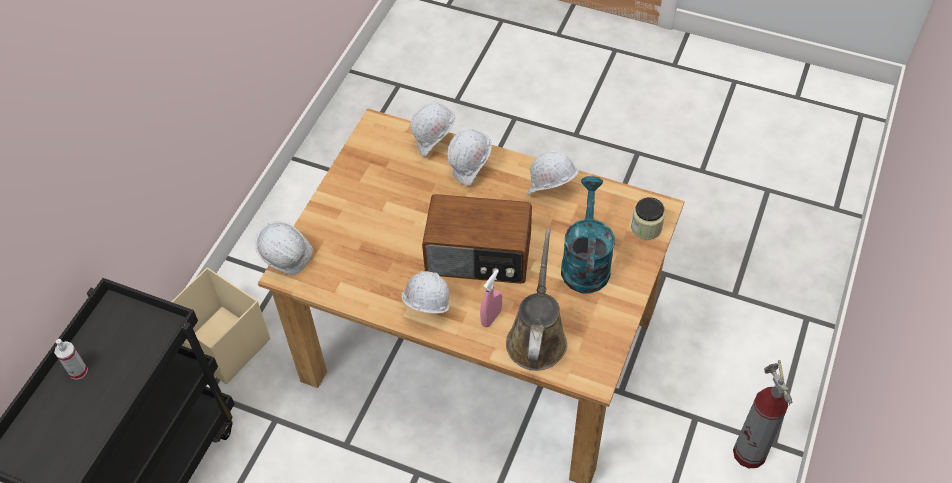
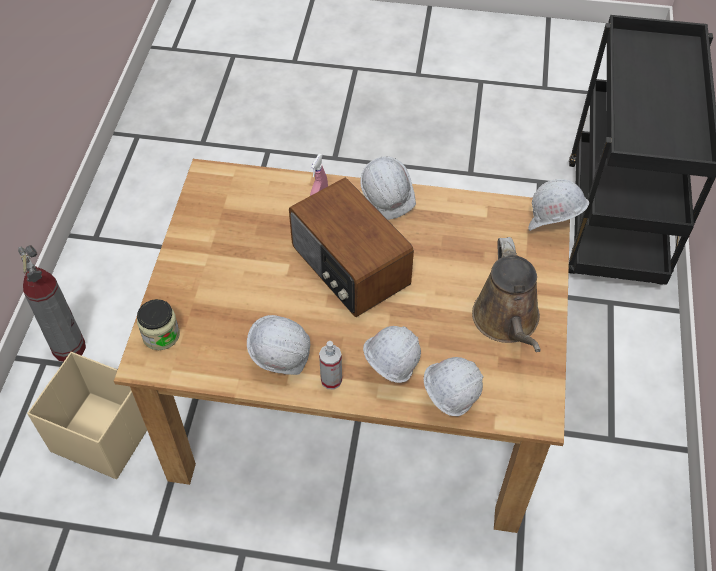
camera: 165 degrees right, 0 degrees up
spray bottle [54,339,88,380] -> spray bottle moved to [319,341,342,390]
beige storage box [172,268,270,384] -> beige storage box moved to [27,352,147,479]
radio [422,194,532,284] -> radio turned 120 degrees counterclockwise [289,178,414,317]
brown watering can [506,228,567,371] -> brown watering can moved to [472,237,541,352]
turquoise watering can [561,176,615,294] -> none

